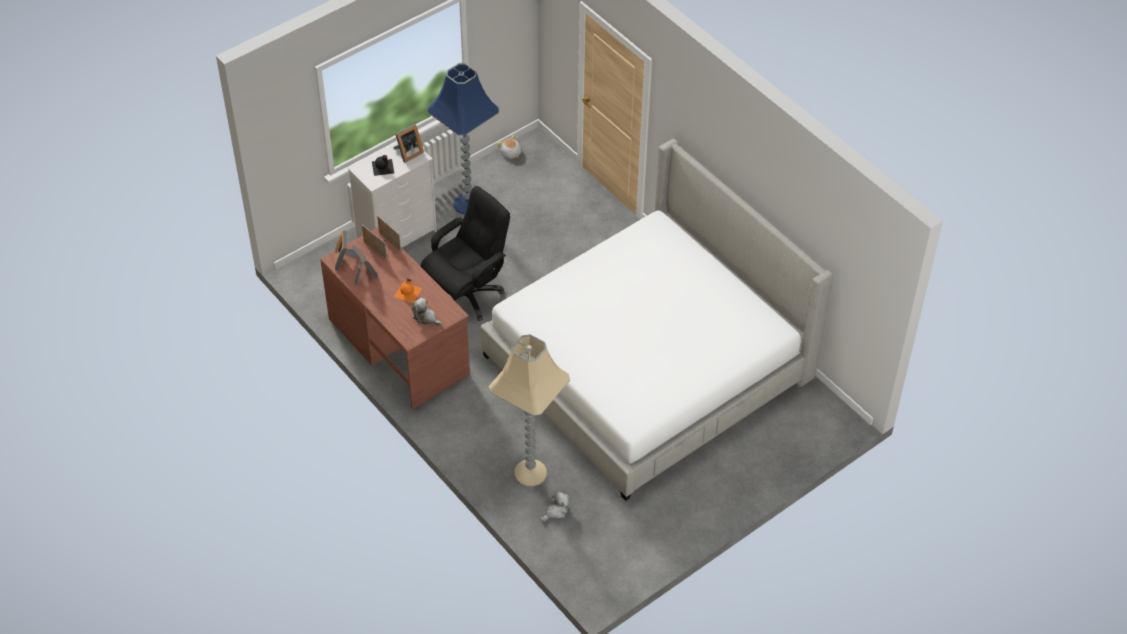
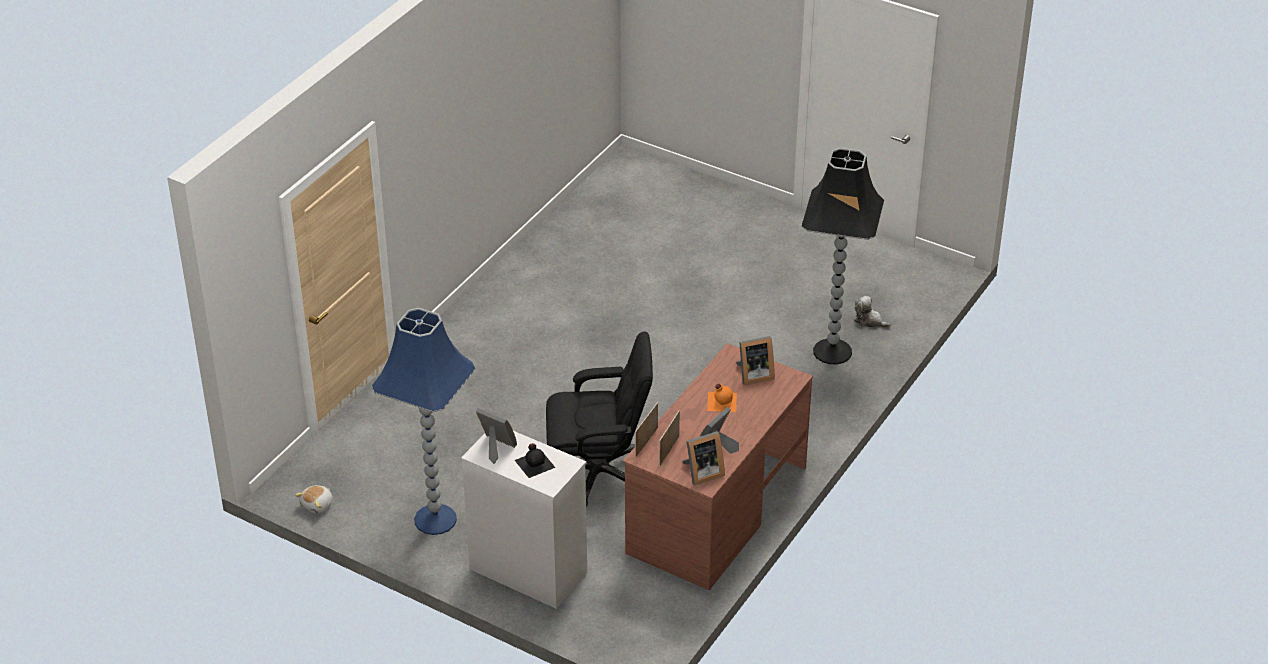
camera: 110 degrees left, 10 degrees down
plush toy [412,298,442,326] -> picture frame [736,336,775,385]
black office chair [421,186,510,321] -> black office chair turned 150 degrees clockwise [546,331,653,507]
bed [480,139,833,501] -> none
beige floor lamp [489,334,570,486] -> black floor lamp [801,148,884,364]

